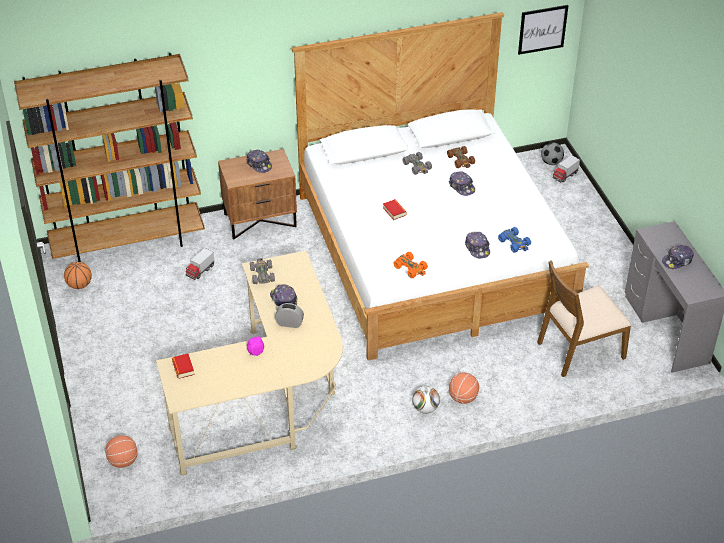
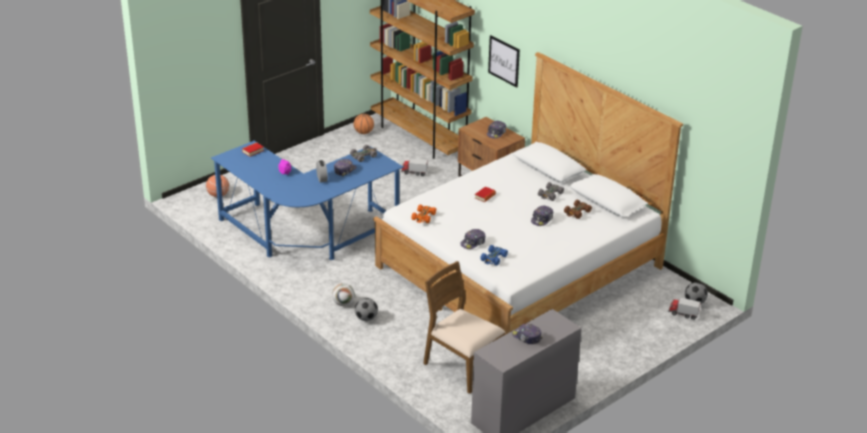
camera: 65 degrees right, 10 degrees down
beige desk [156,251,343,476] -> blue desk [211,141,403,260]
basketball [449,373,479,404] -> football [355,298,378,321]
picture [518,5,569,55] -> picture moved to [488,35,520,87]

